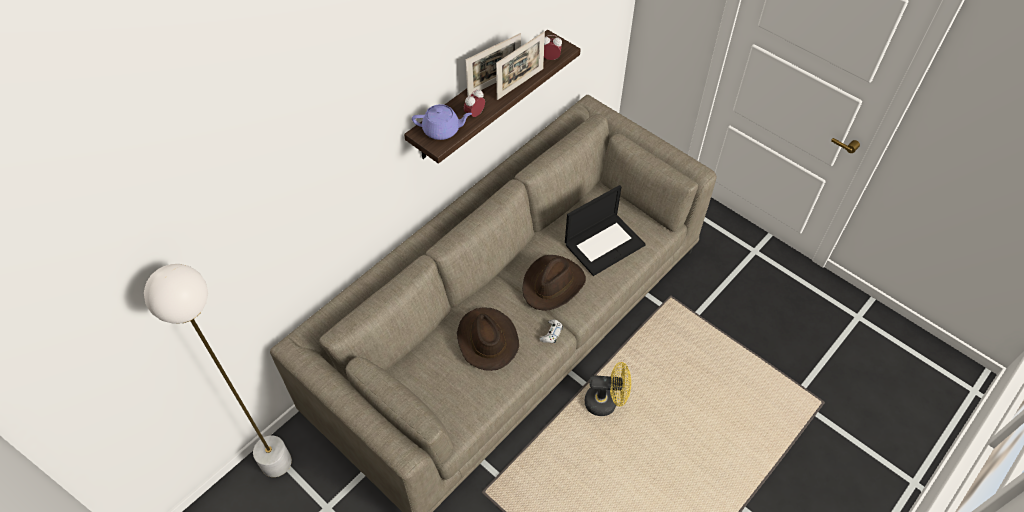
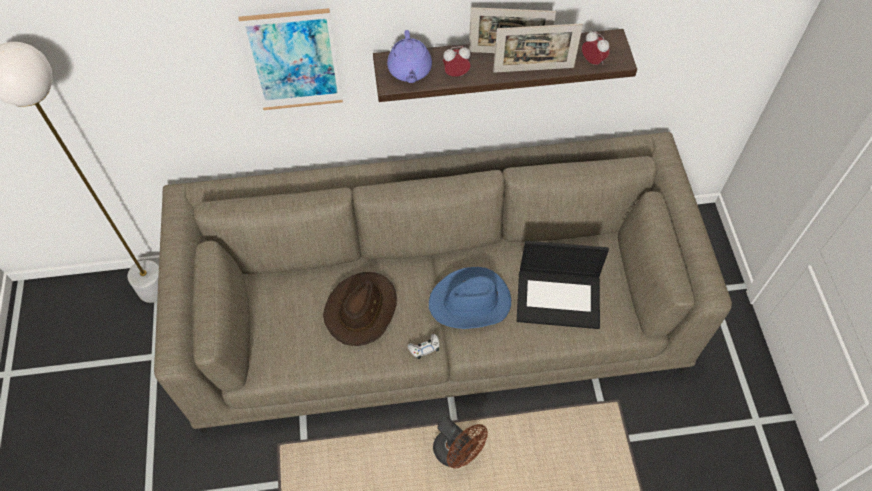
camera: 40 degrees right, 5 degrees up
purple teapot [412,104,472,140] -> purple teapot turned 45 degrees clockwise [387,30,432,83]
brown hat [522,255,586,311] -> blue hat [429,267,511,329]
yellow fan [585,362,631,416] -> brown fan [433,417,488,469]
none -> picture [239,8,343,110]

